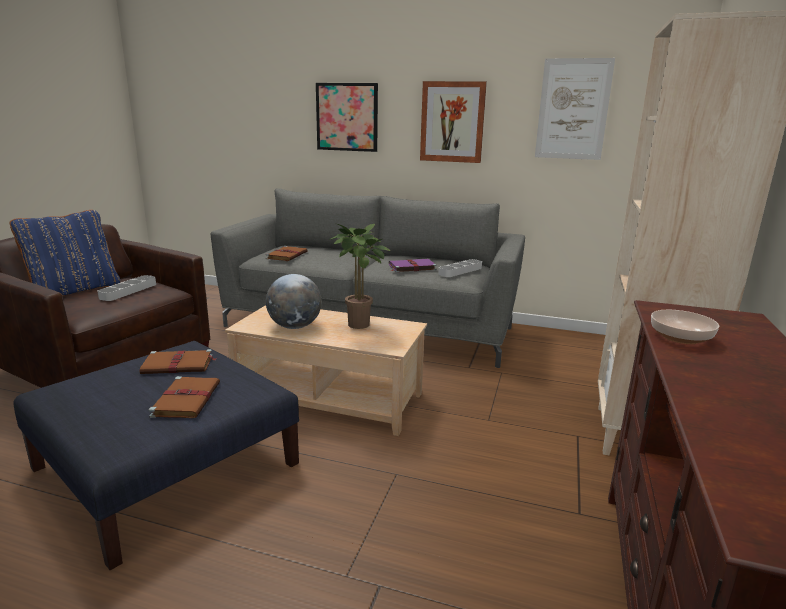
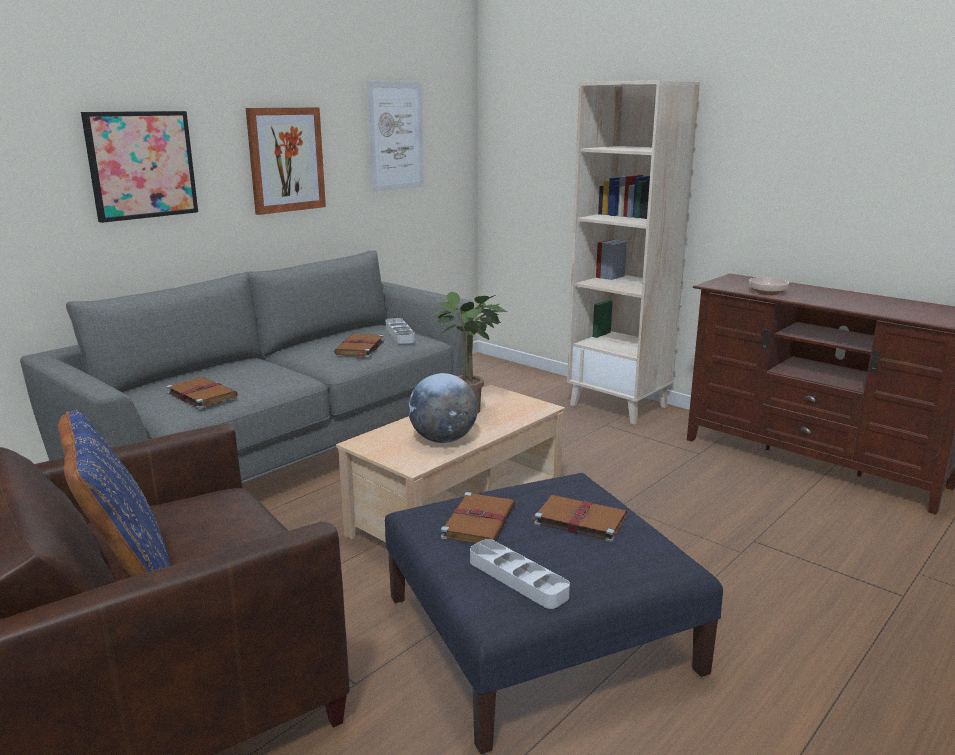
camera: 65 degrees left, 0 degrees up
grey tray [98,275,156,301] -> grey tray moved to [470,539,570,609]
purple book [389,259,437,272] -> brown book [334,334,384,358]

